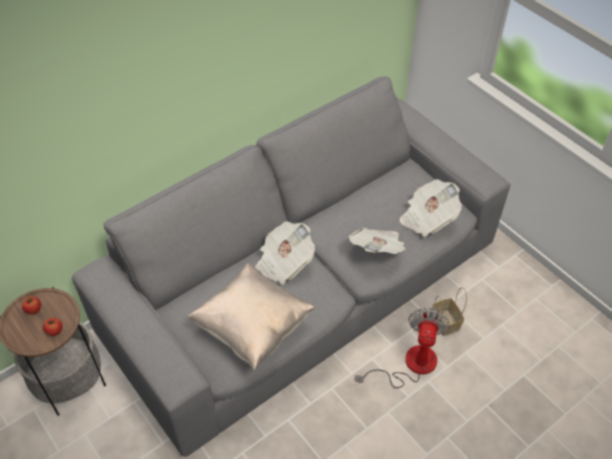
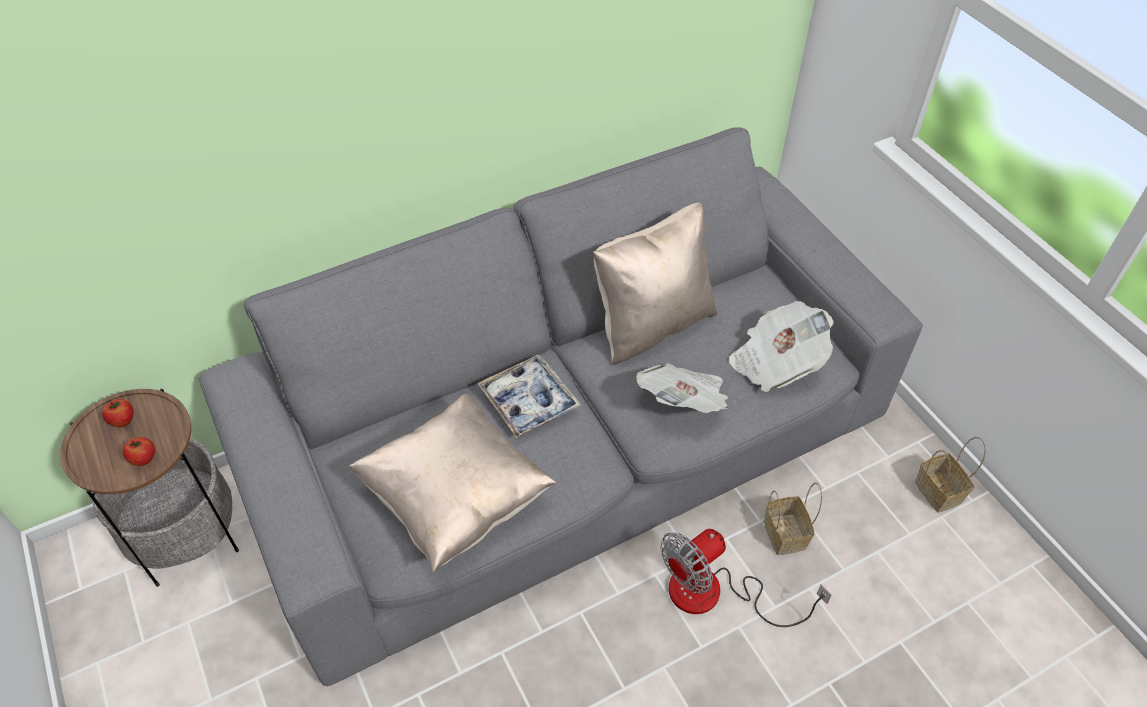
camera: 10 degrees right, 0 degrees up
newspaper [255,221,315,284] -> tray [477,355,581,438]
fan [355,308,450,388] -> fan turned 150 degrees counterclockwise [660,529,832,627]
none -> beige pillow [593,202,717,365]
none -> basket [915,437,986,513]

